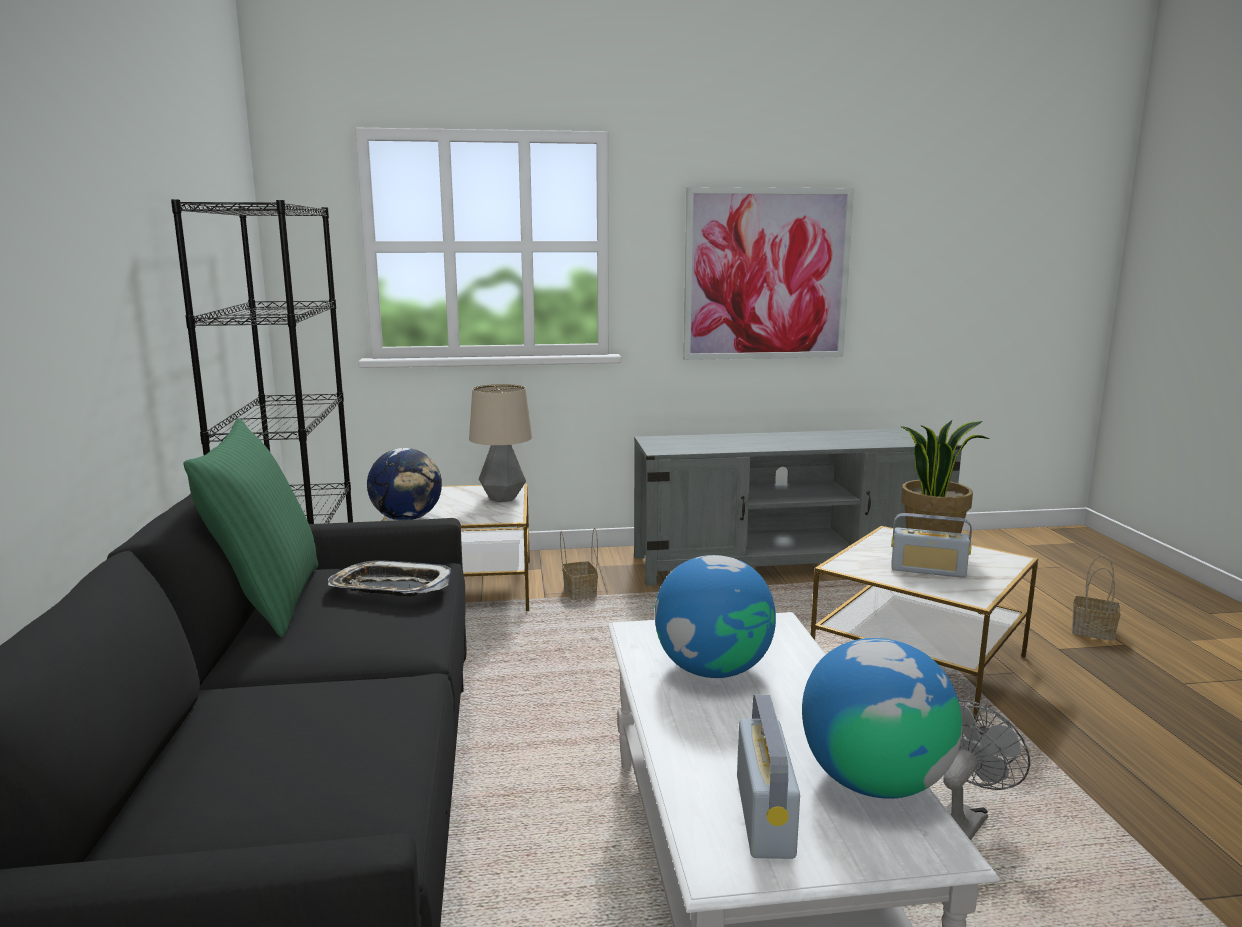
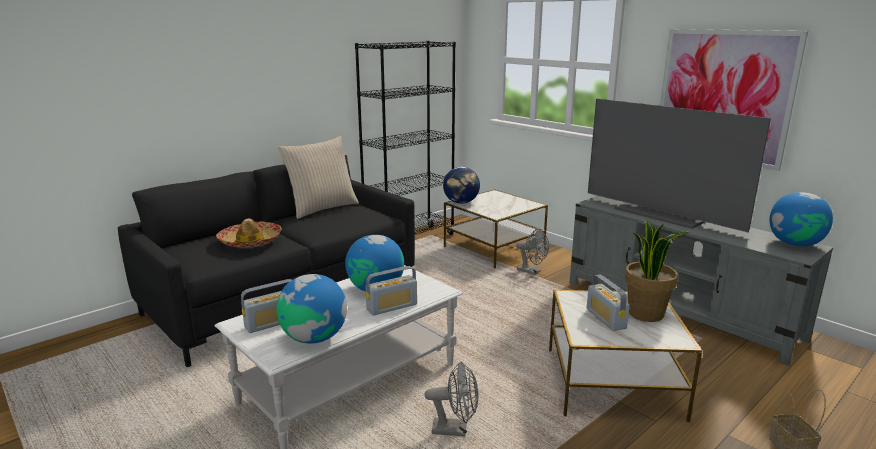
camera: 55 degrees right, 5 degrees up
green pillow [183,419,319,637] -> beige pillow [278,136,359,219]
tray [328,560,451,597] -> none
table lamp [469,384,532,502] -> none
basket [560,528,598,600] -> grey fan [516,228,549,275]
none -> hat [216,218,282,248]
none -> radio [365,266,417,316]
none -> television [588,99,771,232]
none -> globe [770,192,833,246]

